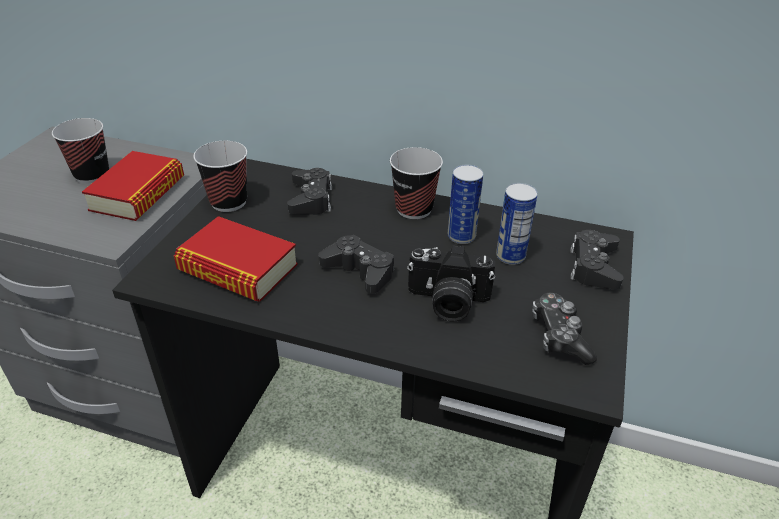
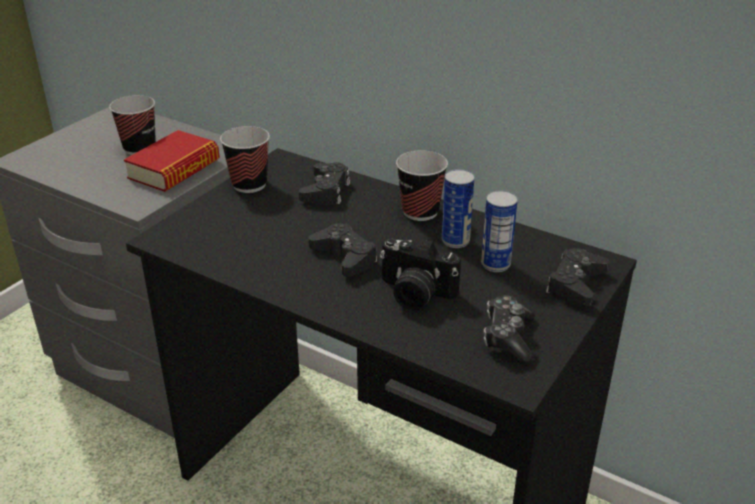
camera: 15 degrees right, 5 degrees down
book [174,216,298,302] -> none

